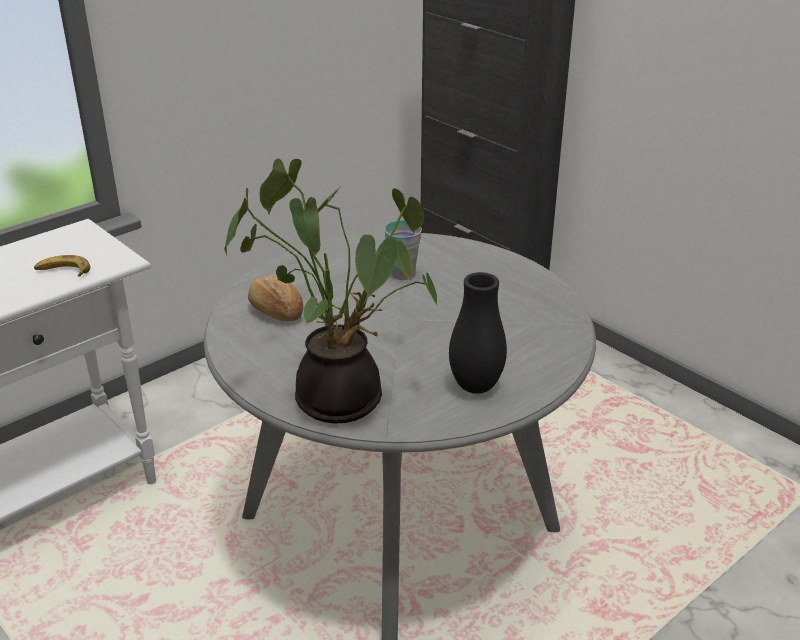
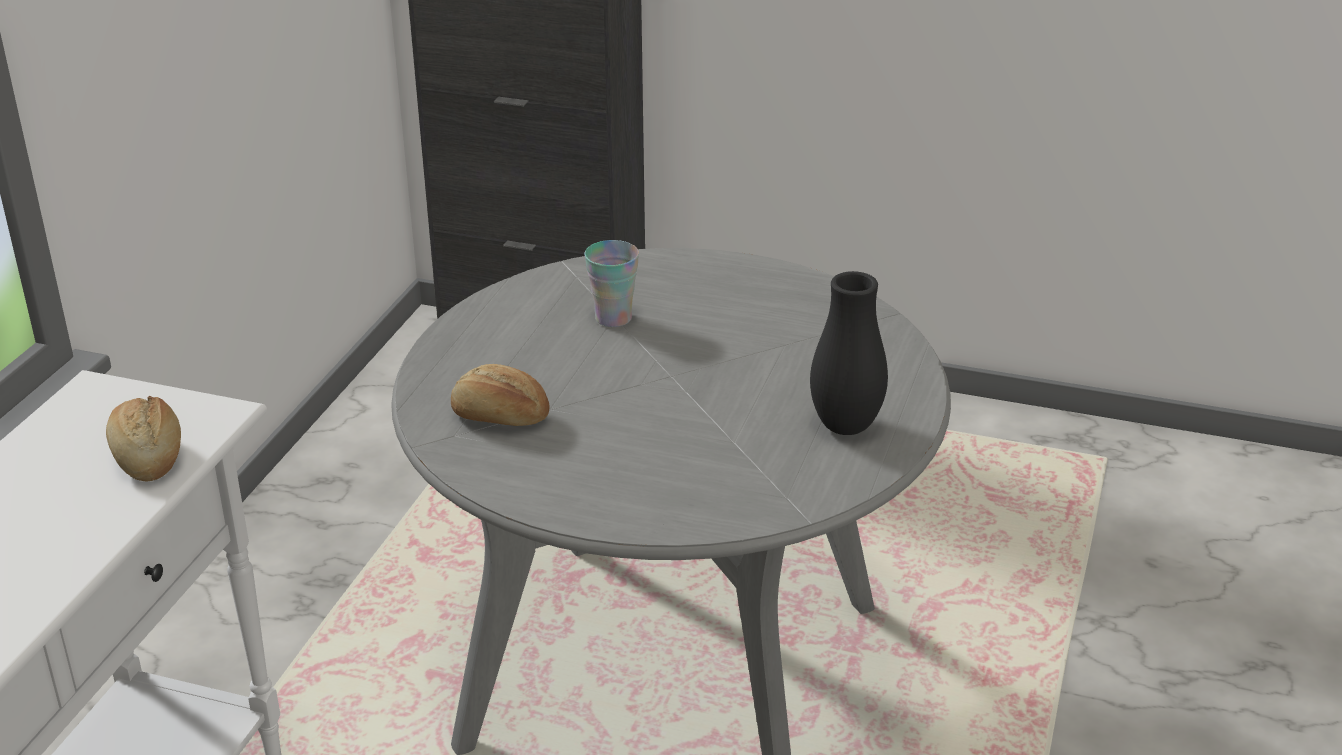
camera: 30 degrees left, 0 degrees up
banana [34,255,90,276] -> bread [106,396,181,481]
potted plant [225,158,438,424] -> none

